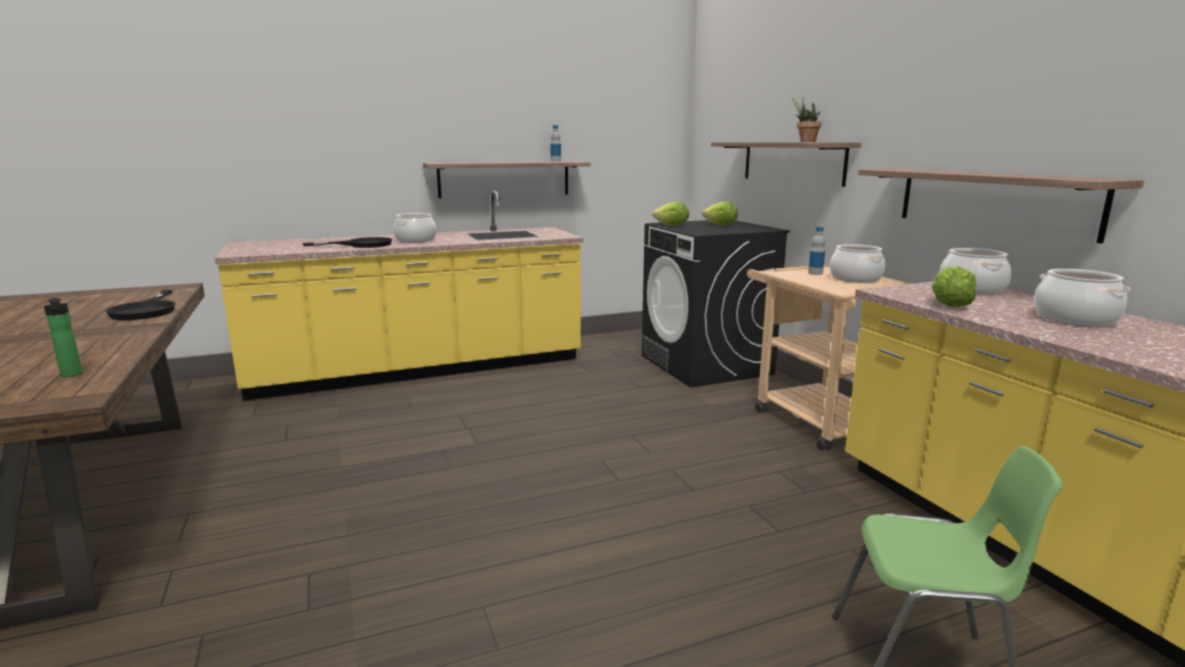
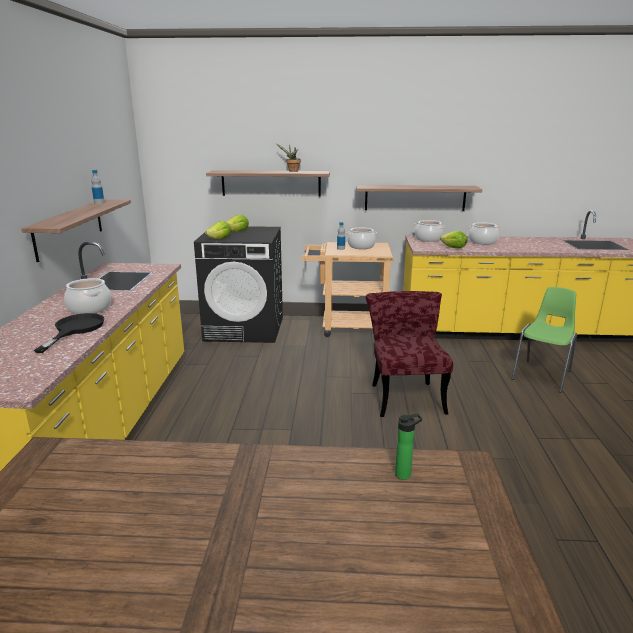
camera: 65 degrees left, 5 degrees up
black frying pan [105,290,176,320] -> none
none -> red chair [366,291,453,417]

